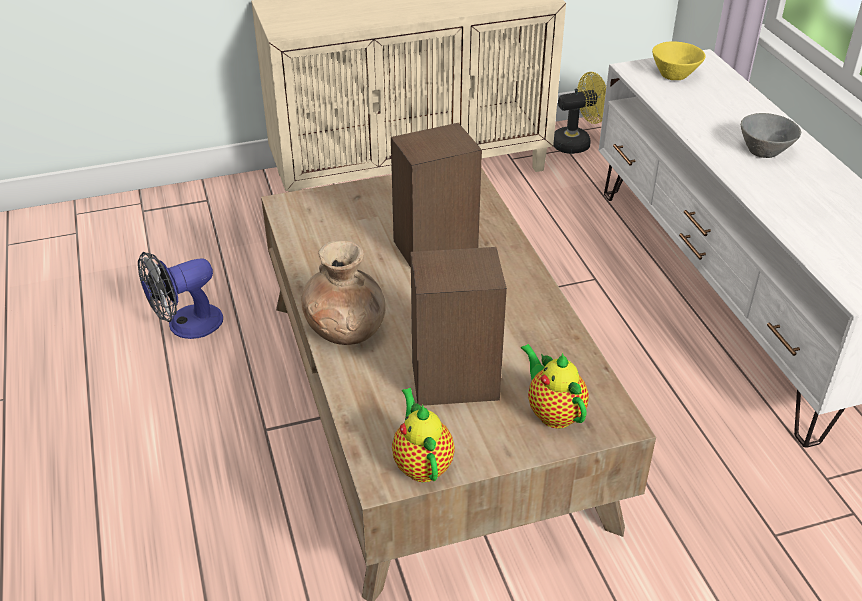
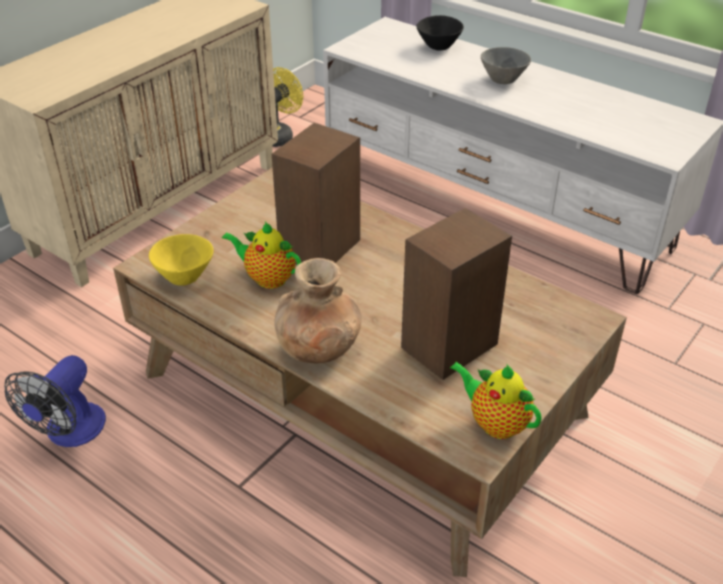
camera: 35 degrees left, 0 degrees up
teapot [521,344,589,429] -> teapot moved to [222,222,301,289]
yellow bowl [652,41,706,80] -> yellow bowl moved to [149,234,213,286]
none -> black bowl [417,15,464,50]

